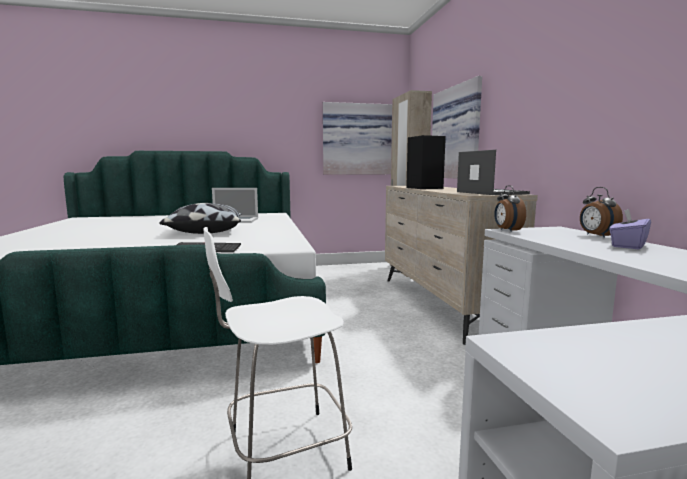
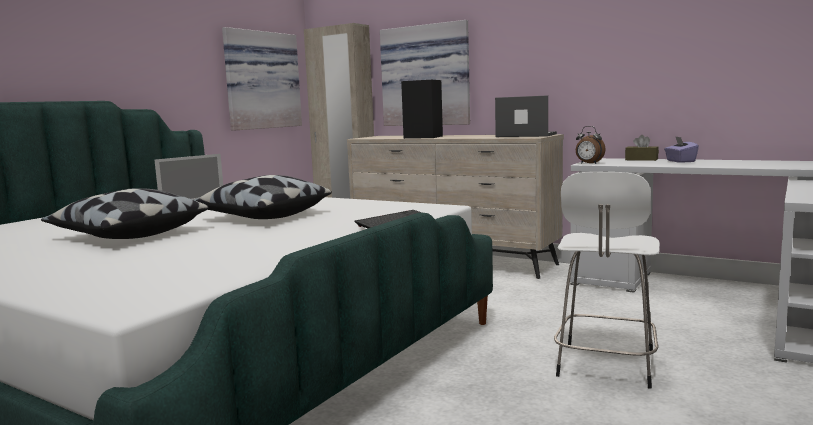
camera: 45 degrees left, 0 degrees up
alarm clock [580,187,623,238] -> brown tissue box [625,135,659,161]
none -> pillow [41,188,209,239]

